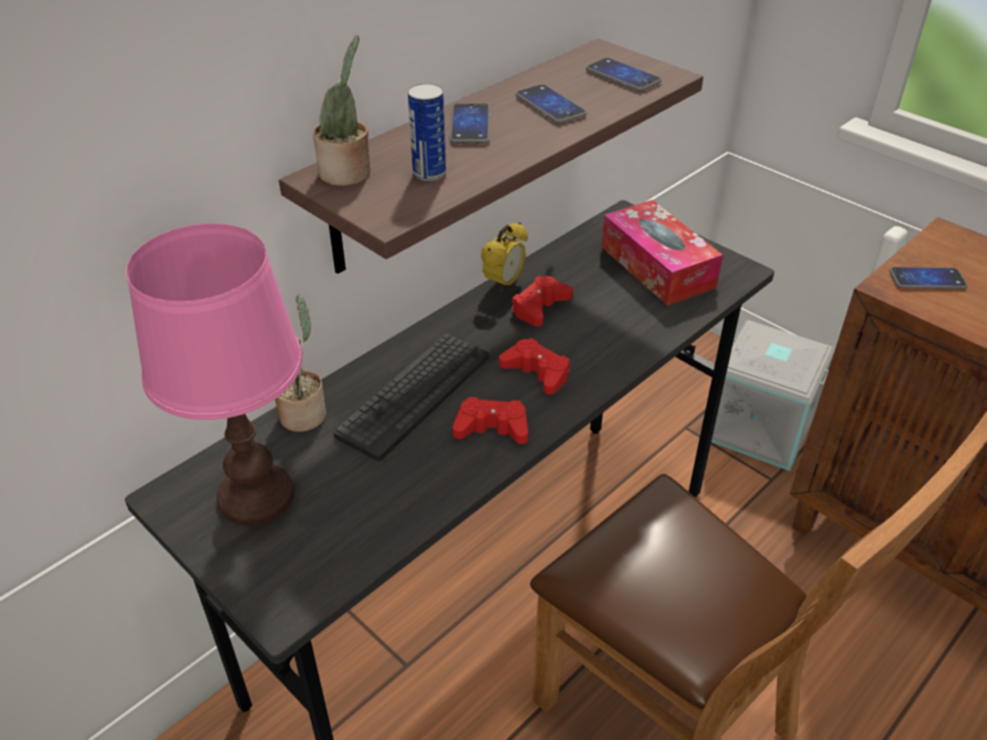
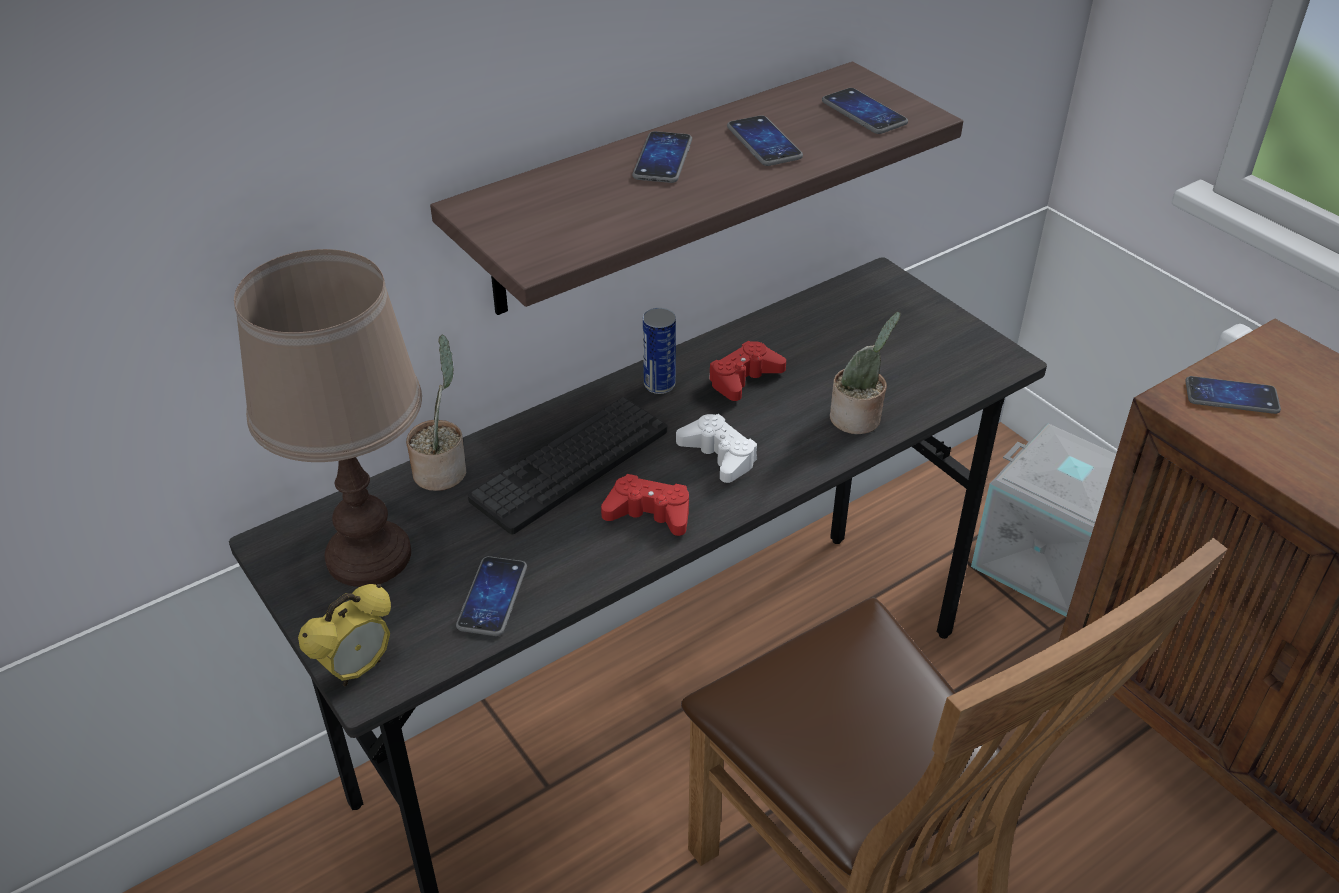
camera: 10 degrees right, 0 degrees up
pink table lamp [126,223,303,526] -> brown table lamp [234,249,422,587]
potted plant [313,35,370,186] -> potted plant moved to [830,312,900,434]
can [408,83,446,181] -> can moved to [643,308,676,394]
alarm clock [481,223,528,292] -> alarm clock moved to [298,584,391,686]
red game controller [499,338,570,395] -> white game controller [676,414,757,483]
tissue box [602,200,723,306] -> none
none -> phone [456,556,527,636]

